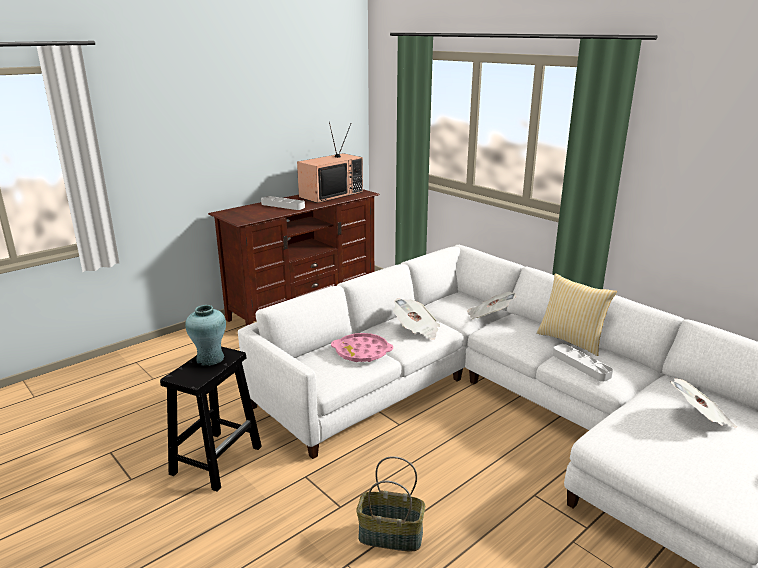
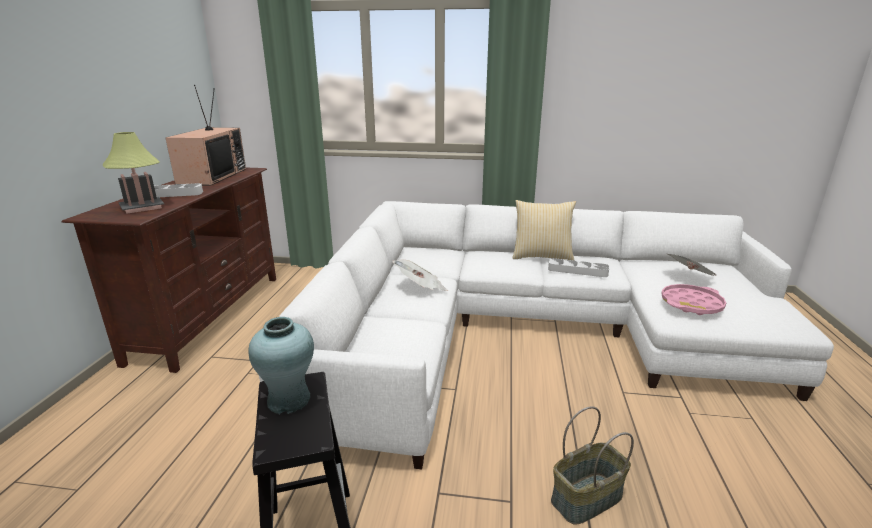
camera: 40 degrees left, 0 degrees up
pink tray [331,333,393,362] -> pink tray moved to [661,284,726,315]
newspaper [467,291,516,319] -> none
none -> table lamp [103,132,164,214]

